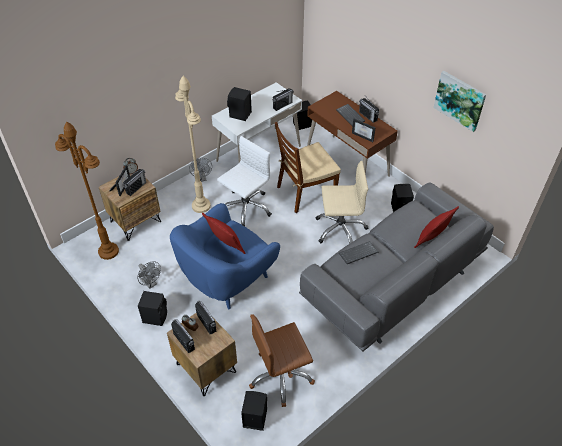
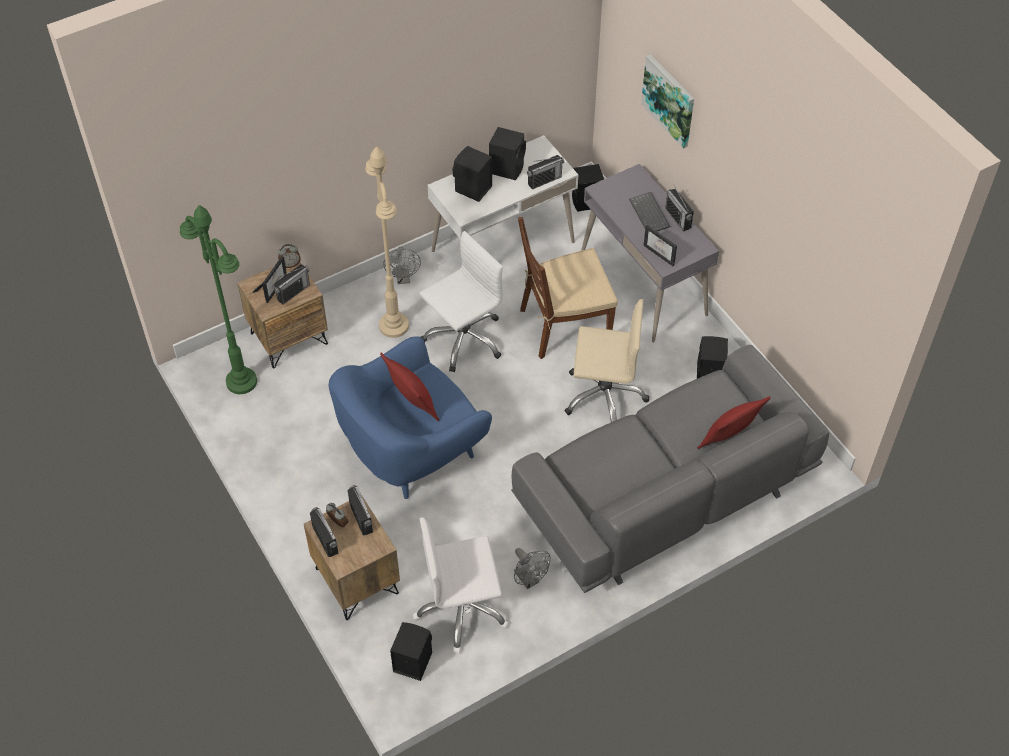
camera: 10 degrees right, 5 degrees up
brown floor lamp [55,122,119,260] -> green floor lamp [180,205,257,394]
grey fan [138,261,161,289] -> grey fan moved to [514,548,551,589]
black speaker [138,291,167,326] -> black speaker moved to [489,127,526,180]
brown office chair [249,314,315,407] -> white office chair [413,517,509,653]
brown desk [307,91,398,177] -> grey desk [581,164,719,342]
keyboard [339,241,378,264] -> none
picture [433,71,486,132] -> picture moved to [641,54,694,149]

